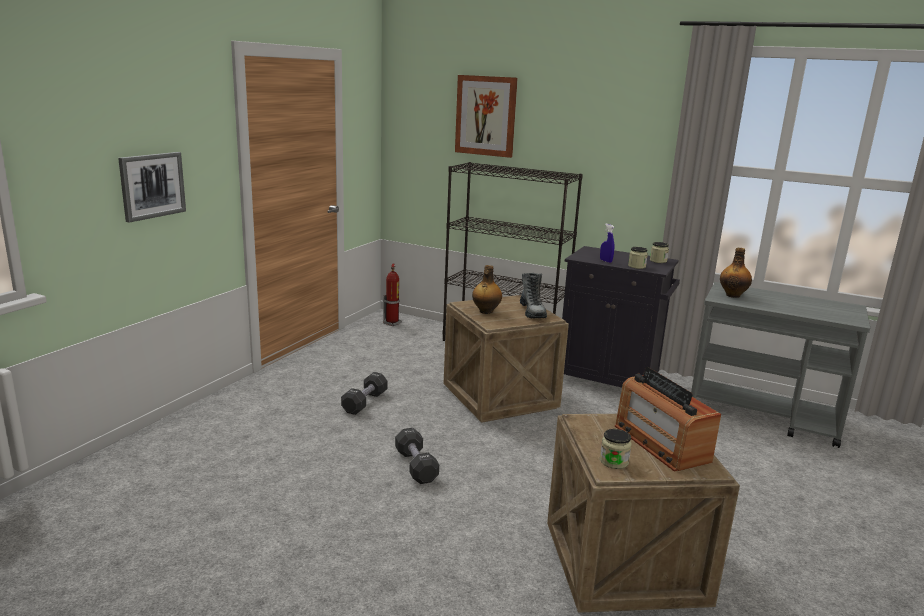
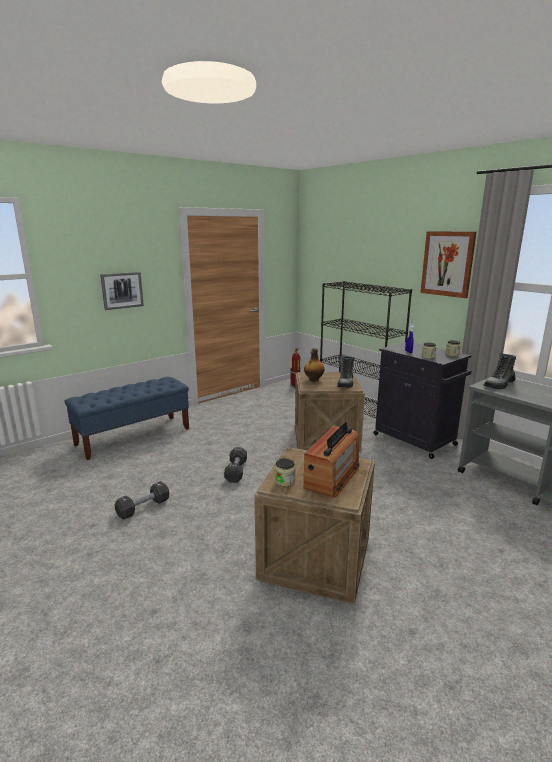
camera: 25 degrees right, 0 degrees up
black dumbbell [341,372,388,415] -> black dumbbell moved to [115,481,169,519]
picture [455,75,518,158] -> picture moved to [420,231,477,298]
radio [615,367,721,472] -> radio turned 150 degrees counterclockwise [304,422,360,498]
bottle [720,248,752,298] -> boot [484,353,516,389]
none -> blue bench [65,377,189,460]

